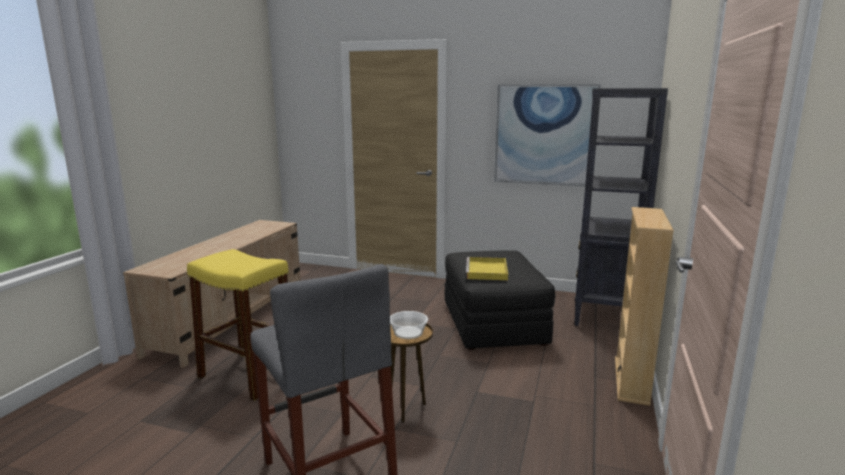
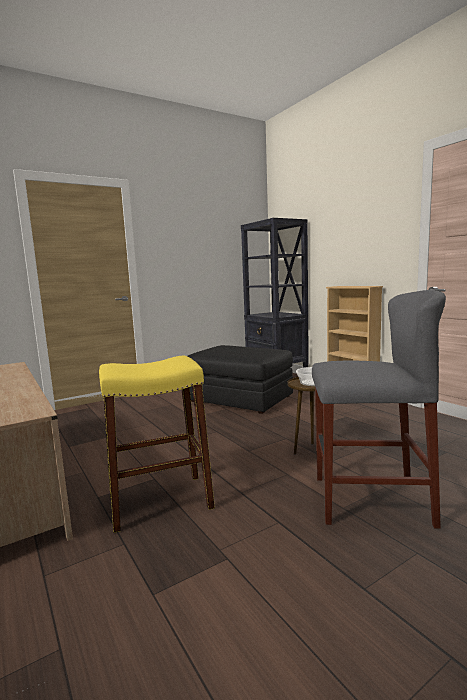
camera: 50 degrees left, 5 degrees down
yellow tray [466,257,508,280] -> none
picture [494,84,601,186] -> none

